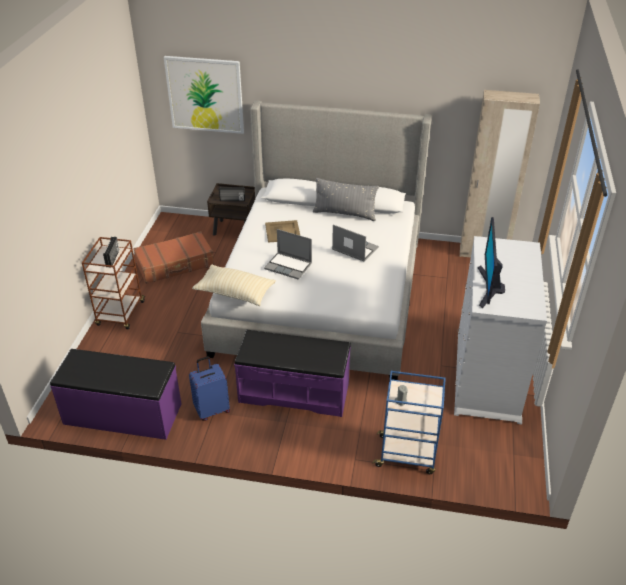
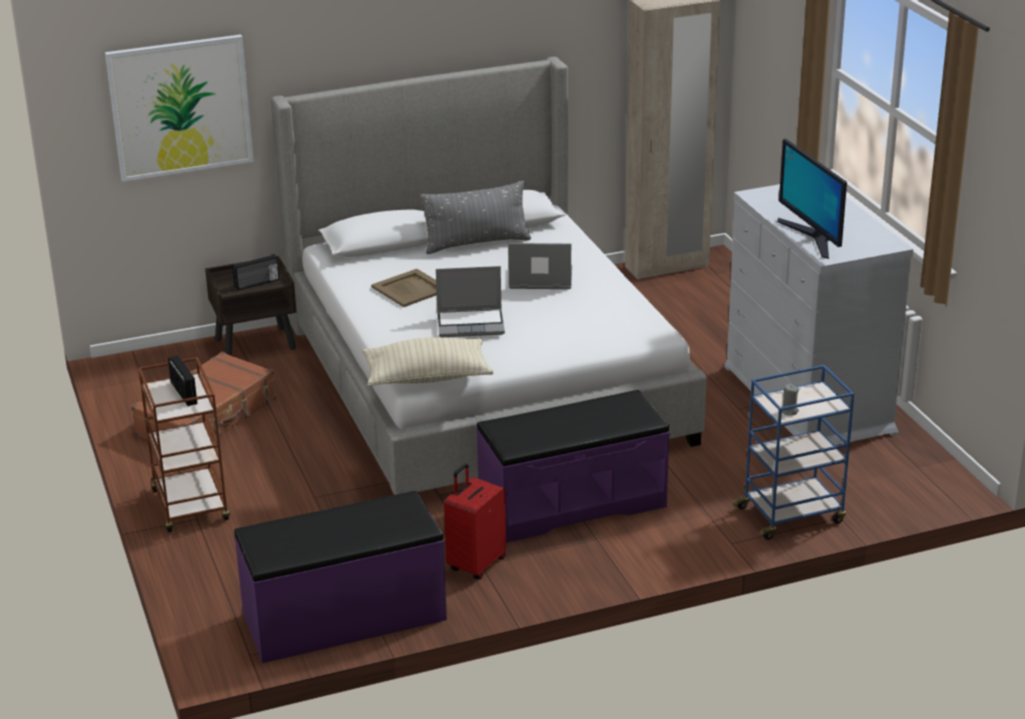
camera: 30 degrees left, 10 degrees down
blue suitcase [189,356,230,421] -> red suitcase [444,463,506,580]

